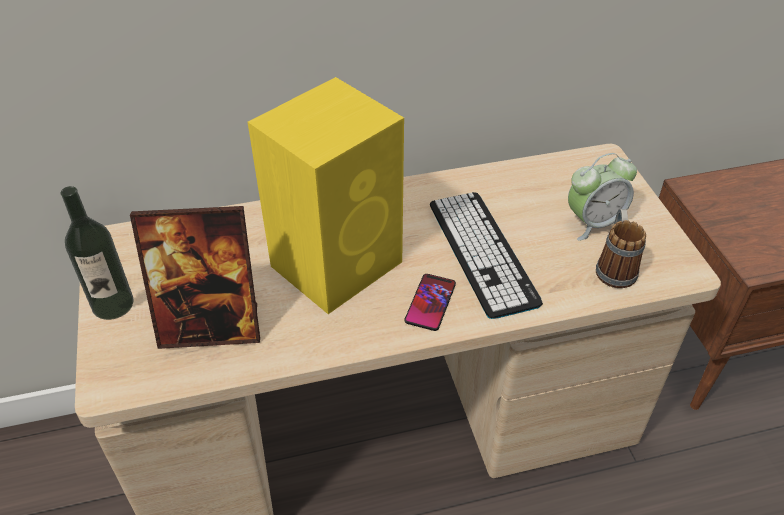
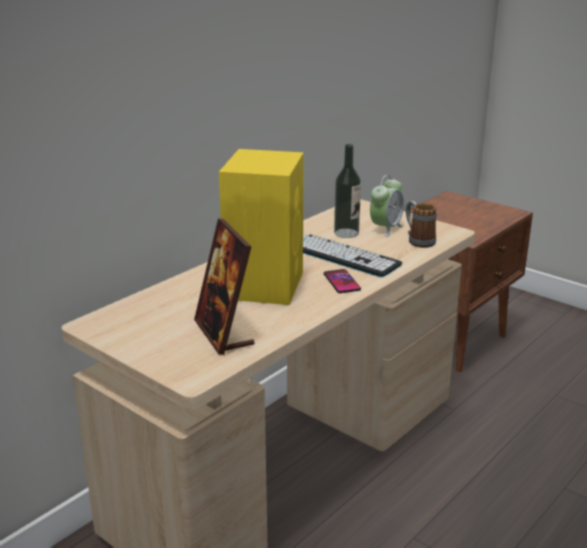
camera: 35 degrees left, 20 degrees down
bottle [61,186,133,320] -> bottle moved to [334,144,361,238]
picture frame [130,206,260,349] -> picture frame turned 105 degrees clockwise [194,218,254,355]

